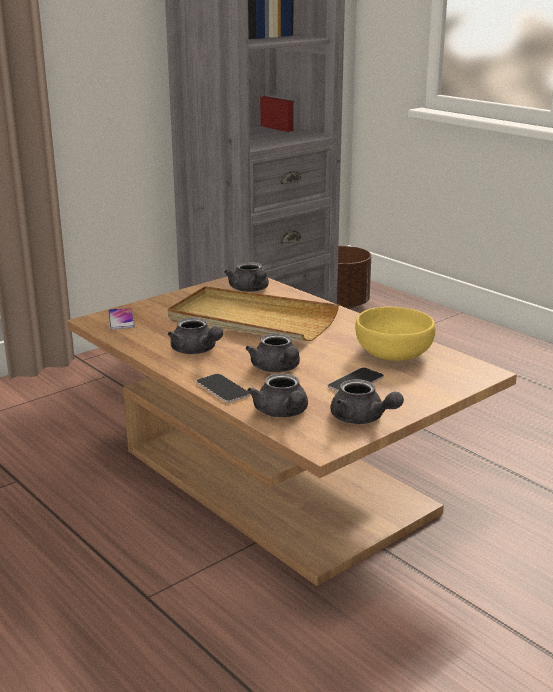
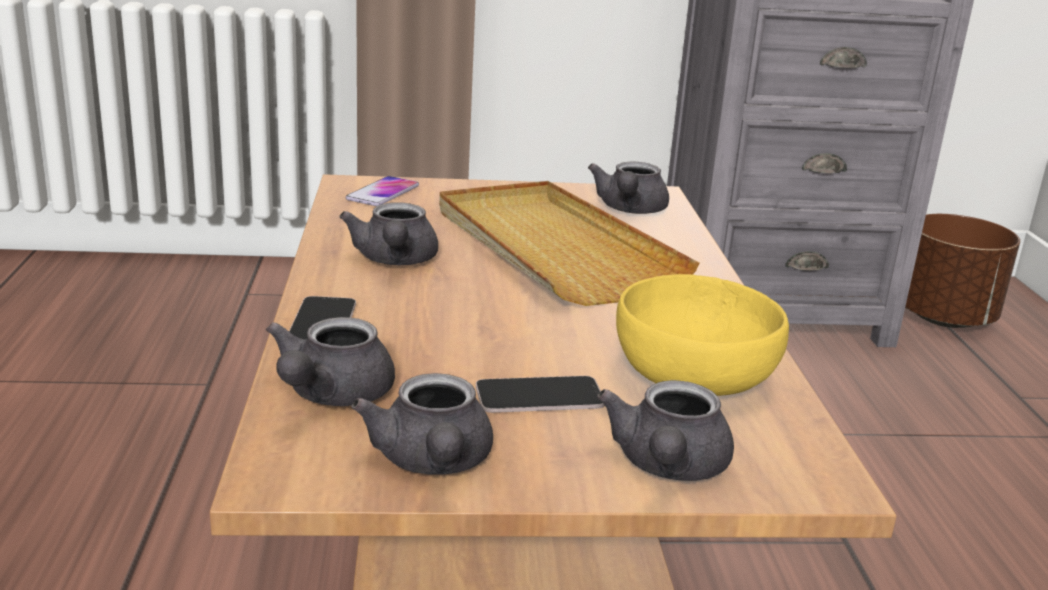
camera: 35 degrees right, 0 degrees up
grey teapot [246,334,300,372] -> grey teapot moved to [597,380,734,481]

